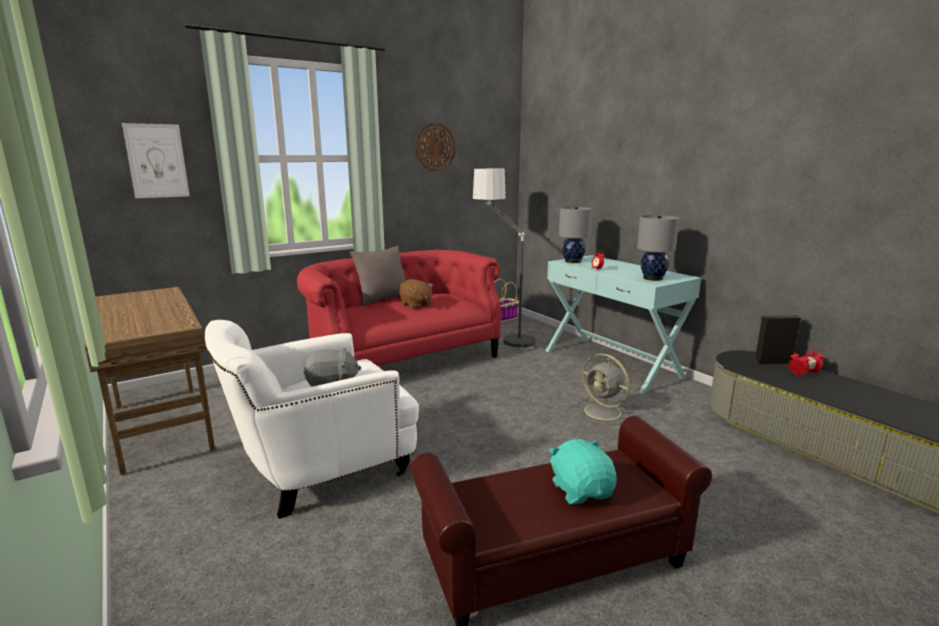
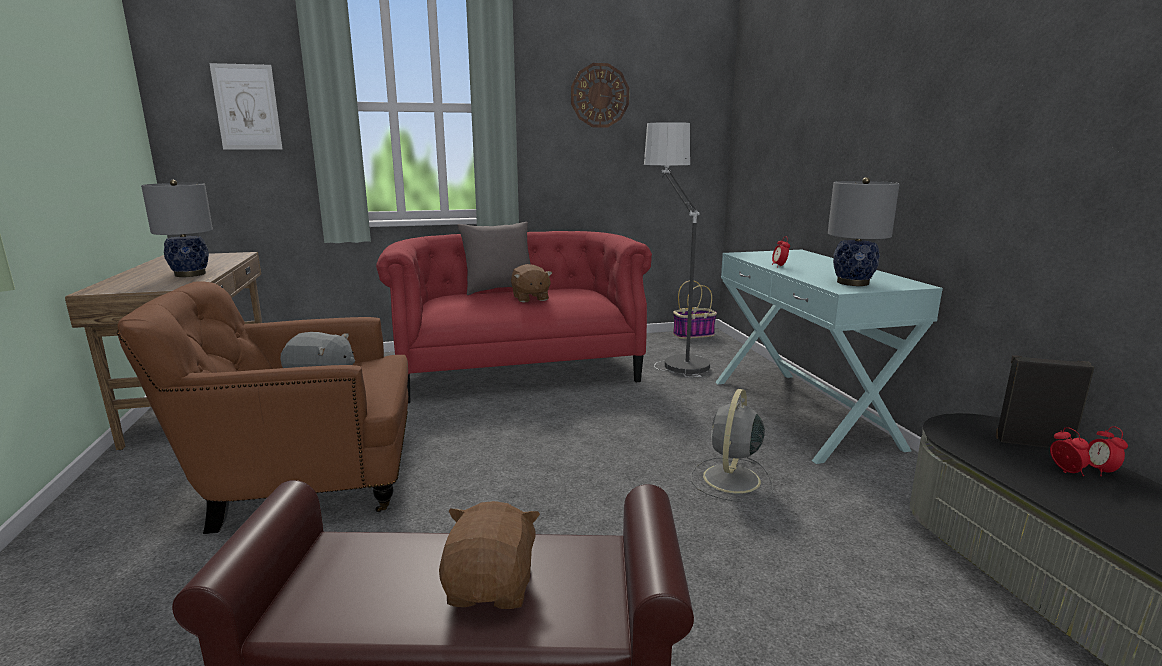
camera: 20 degrees right, 0 degrees up
white armchair [204,320,419,519] -> brown armchair [117,281,408,534]
turquoise plush toy [549,439,617,505] -> brown plush toy [439,501,540,609]
grey table lamp [559,205,593,263] -> grey table lamp moved to [141,180,213,277]
grey fan [575,353,632,425] -> grey fan turned 45 degrees clockwise [691,389,773,502]

